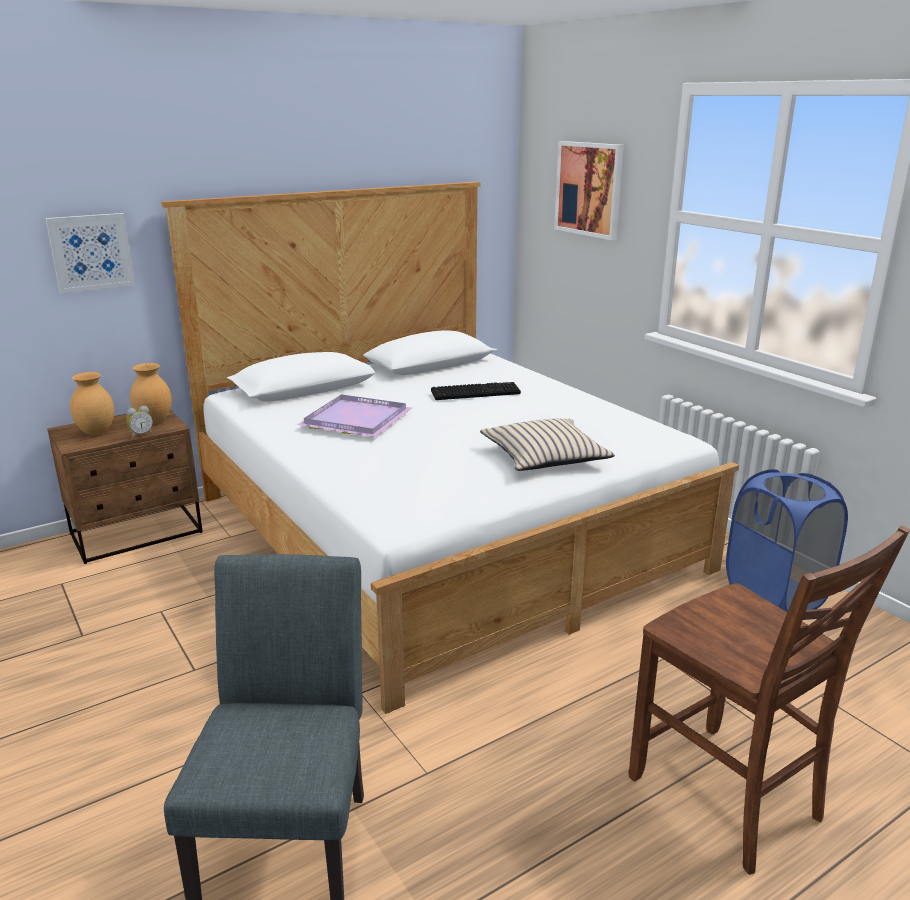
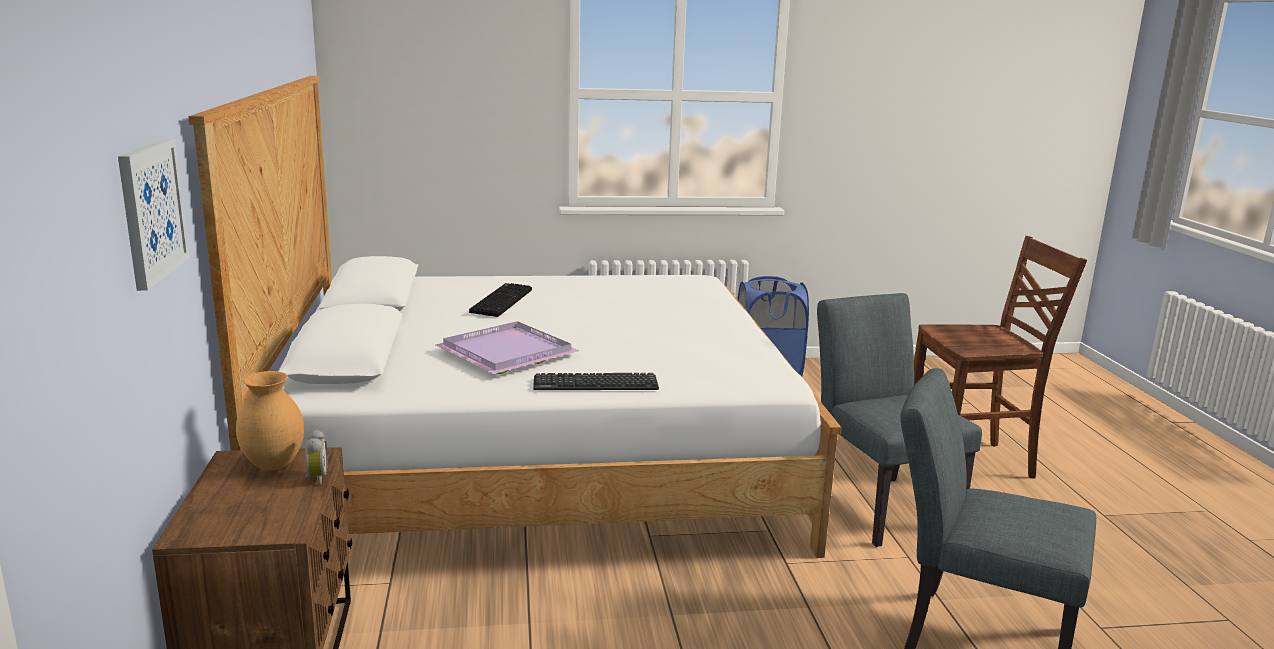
camera: 65 degrees left, 5 degrees down
brown vase [70,372,114,435] -> none
beige pillow [480,419,615,471] -> none
picture [554,141,624,240] -> none
none -> keyboard [533,373,659,390]
none -> grey chair [817,293,982,547]

